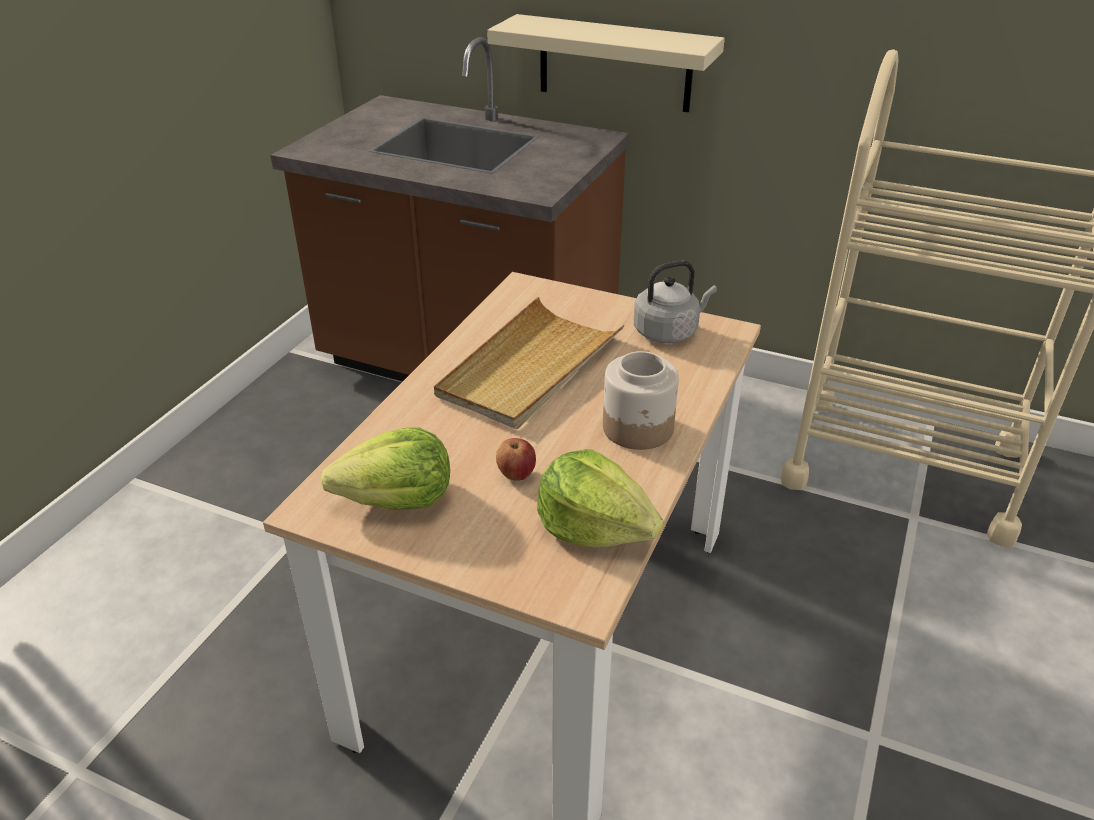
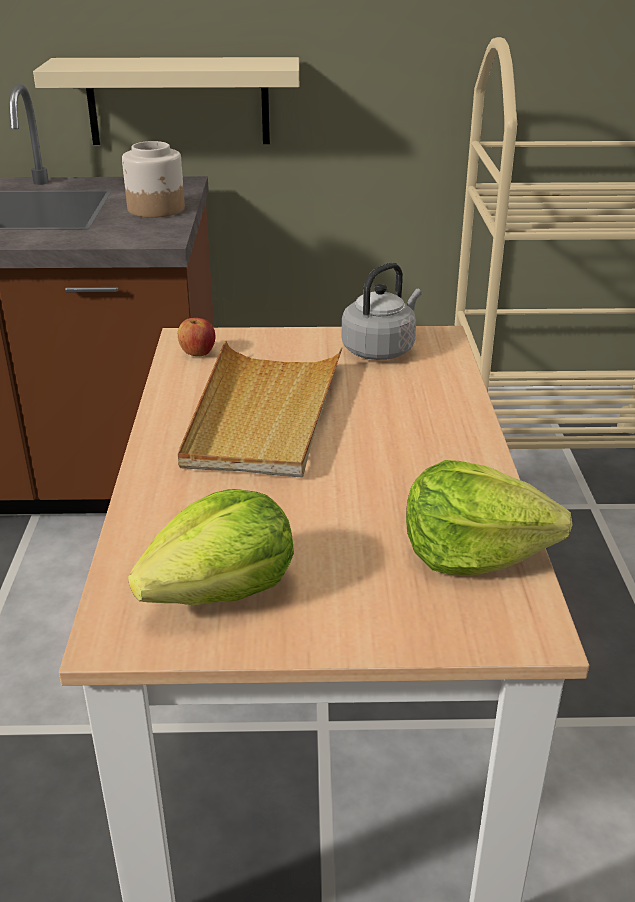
camera: 25 degrees left, 5 degrees down
apple [496,438,536,481] -> apple moved to [178,318,216,356]
jar [603,351,679,450] -> jar moved to [122,141,185,218]

